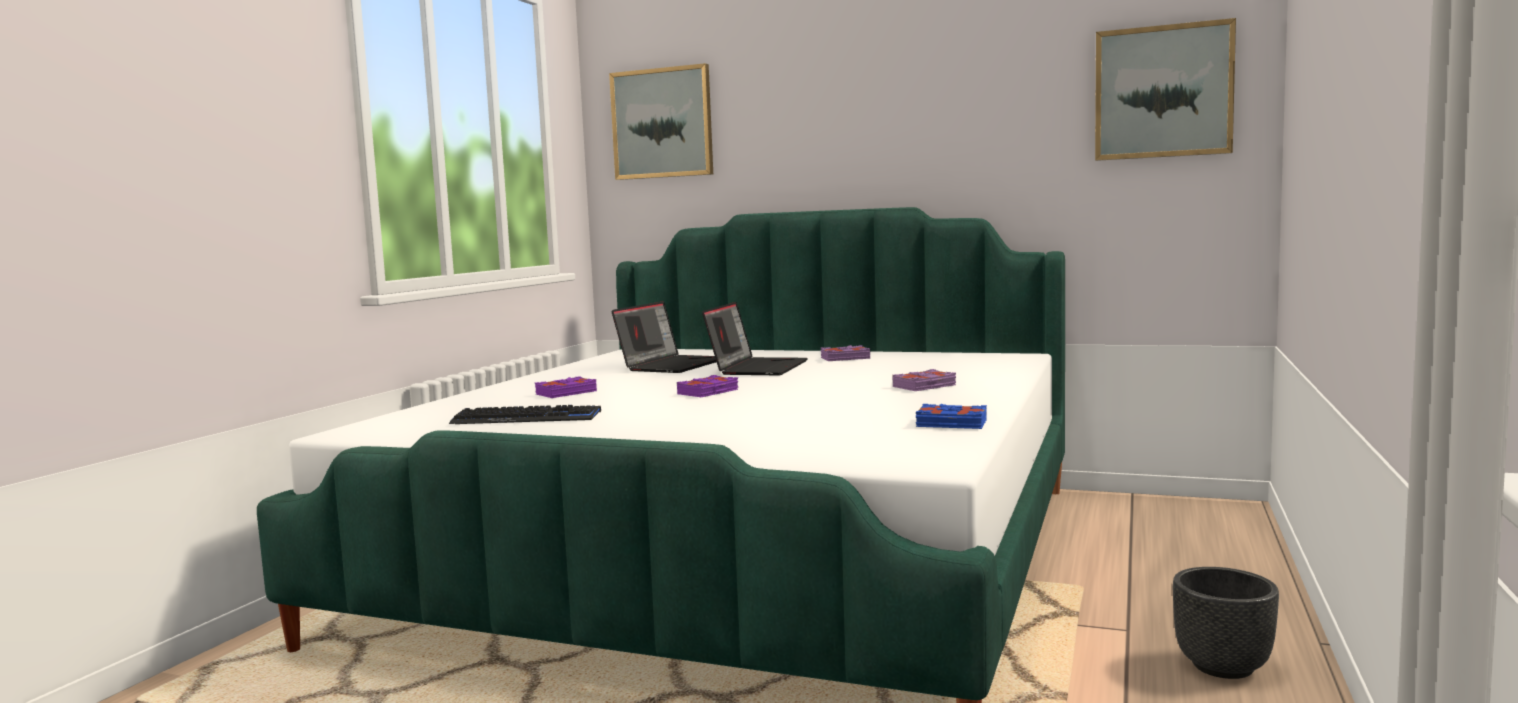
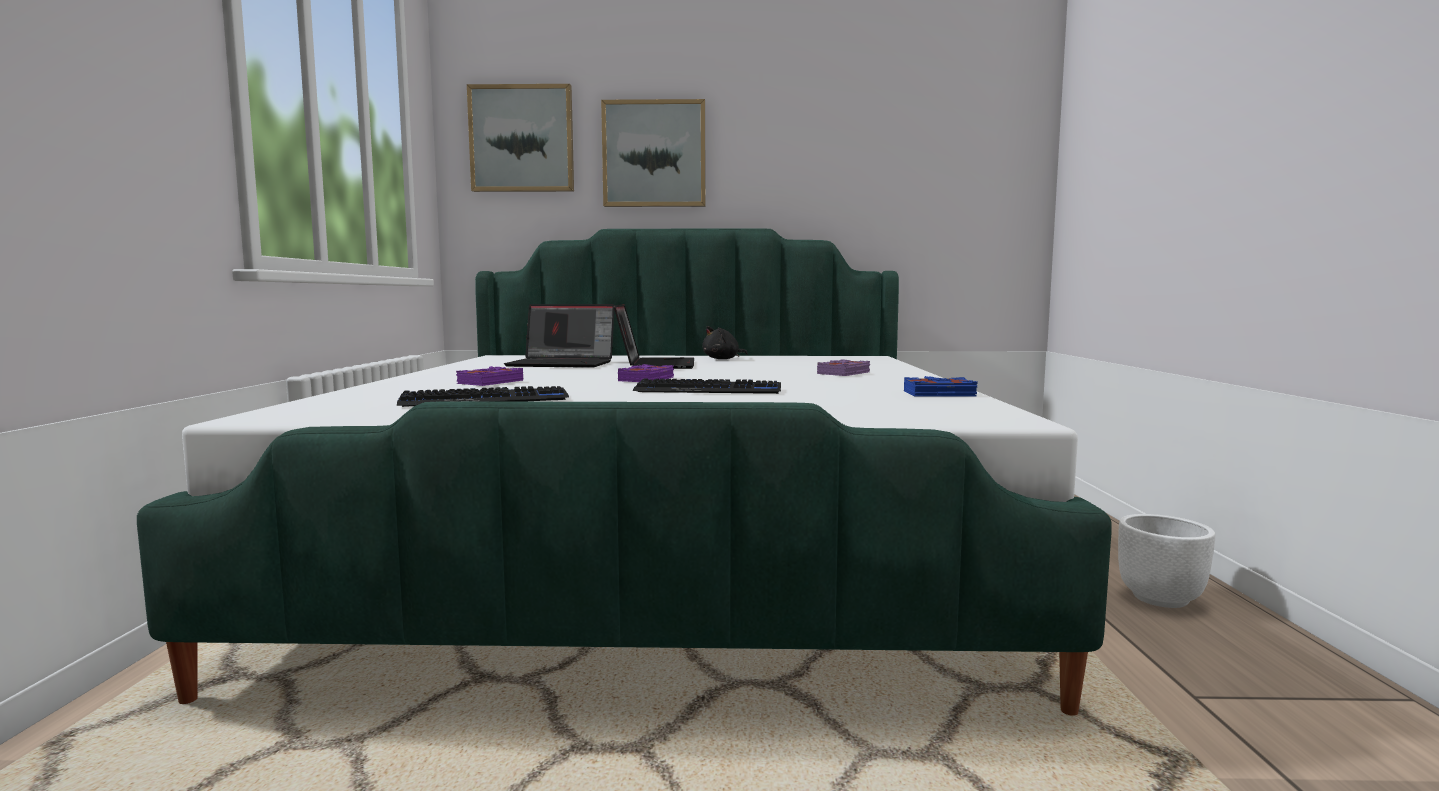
camera: 20 degrees left, 0 degrees up
laptop [611,301,716,373] -> laptop turned 90 degrees clockwise [504,304,615,368]
purple book [821,345,870,361] -> black plush toy [702,326,748,359]
picture [1095,18,1236,161] -> picture moved to [601,99,706,207]
black planter [1173,567,1279,679] -> white planter [1118,514,1215,608]
none -> keyboard [633,379,781,394]

